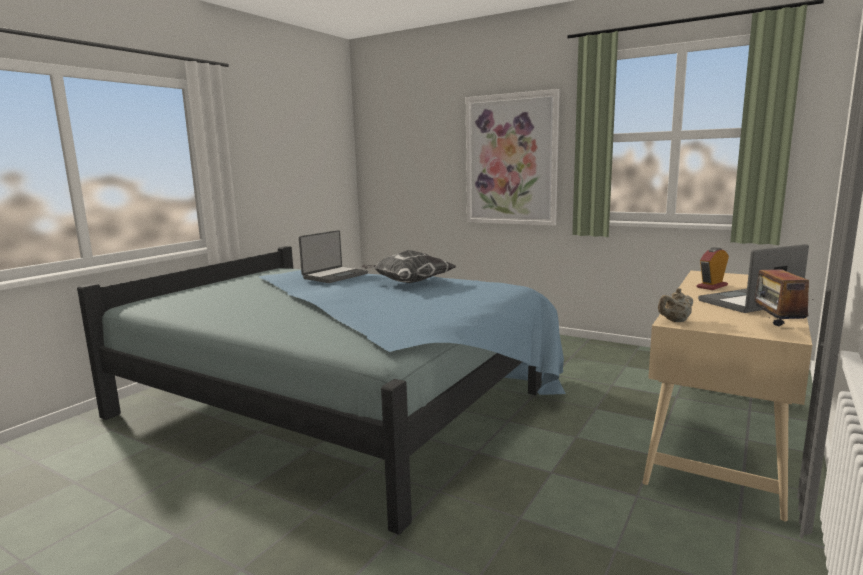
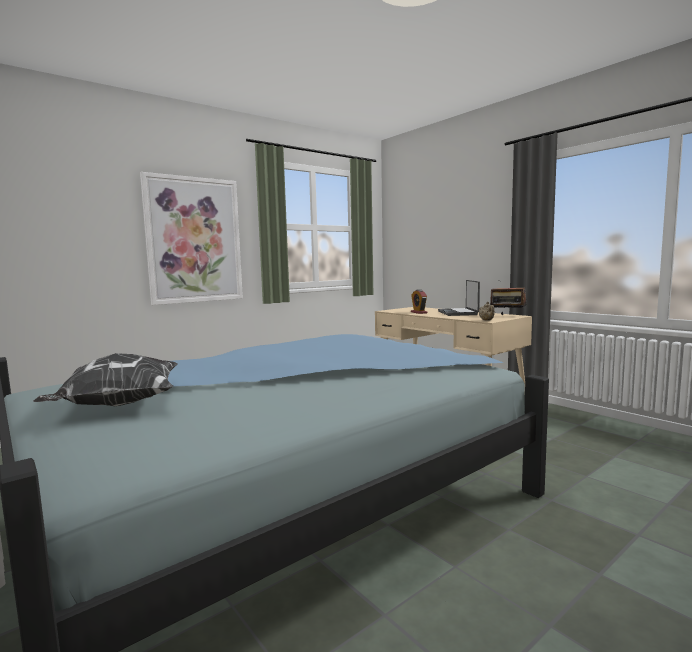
camera: 70 degrees left, 5 degrees down
laptop [299,230,368,283] -> none
pillow [361,250,457,283] -> pillow moved to [33,353,178,406]

